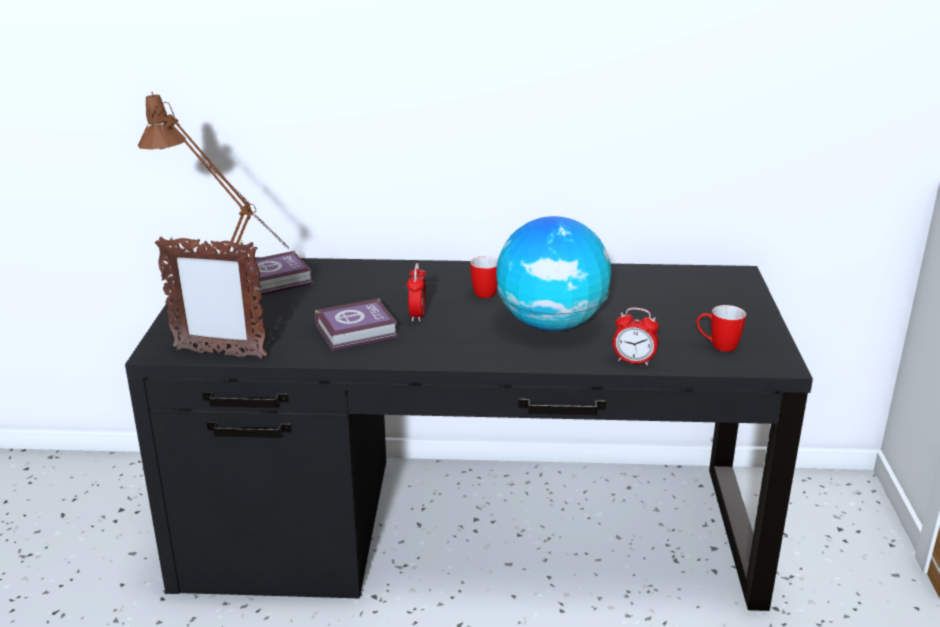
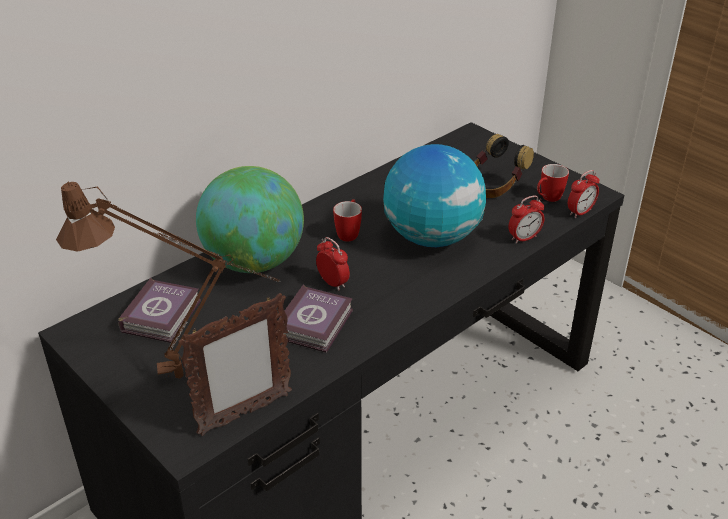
camera: 45 degrees left, 10 degrees up
none -> globe [196,166,304,273]
none -> headphones [474,134,534,198]
none -> alarm clock [568,170,600,218]

